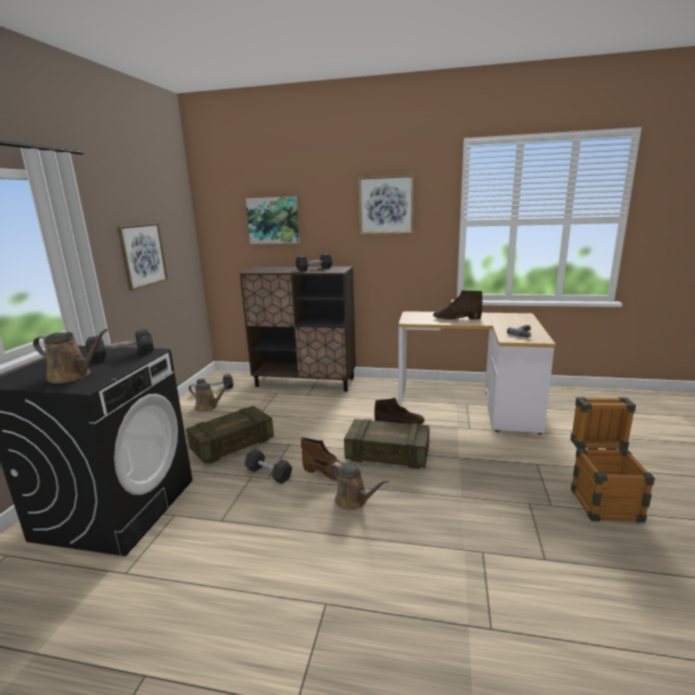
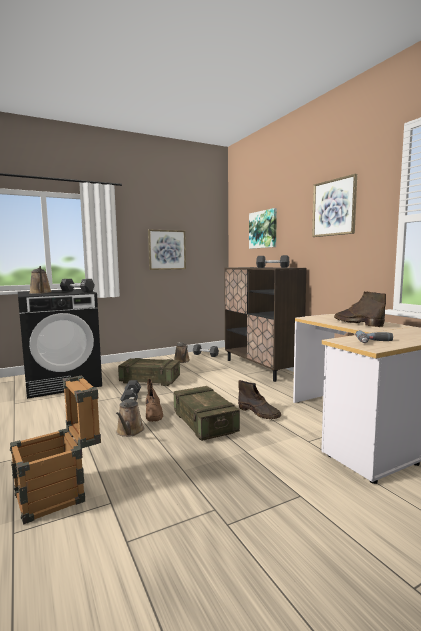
camera: 50 degrees right, 10 degrees down
crate [570,397,655,523] -> crate moved to [10,376,101,525]

